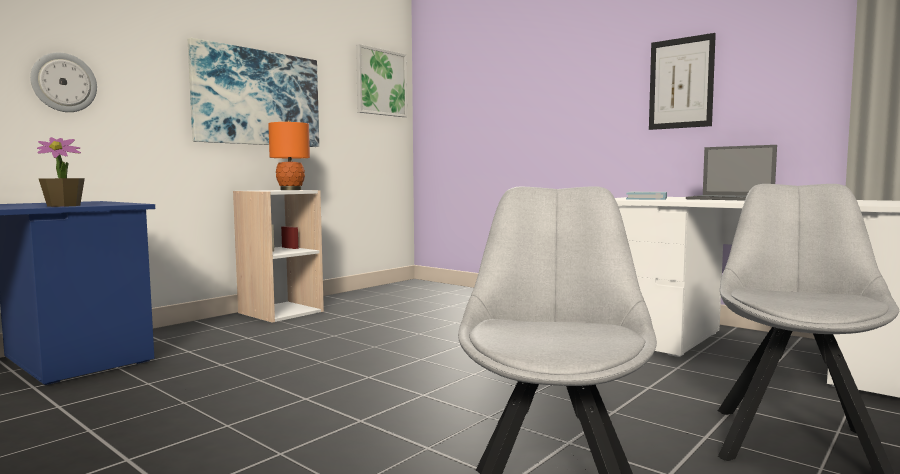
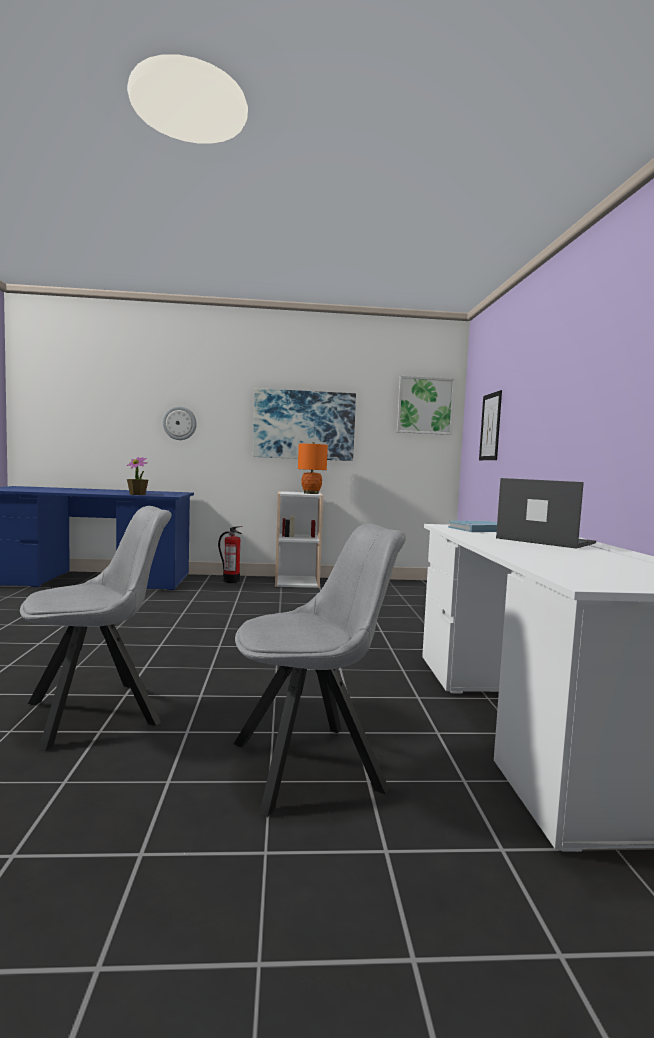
camera: 45 degrees right, 0 degrees up
picture [649,33,716,130] -> picture moved to [479,390,502,460]
laptop [686,145,777,201] -> laptop turned 135 degrees clockwise [496,478,596,549]
none -> fire extinguisher [218,526,243,583]

